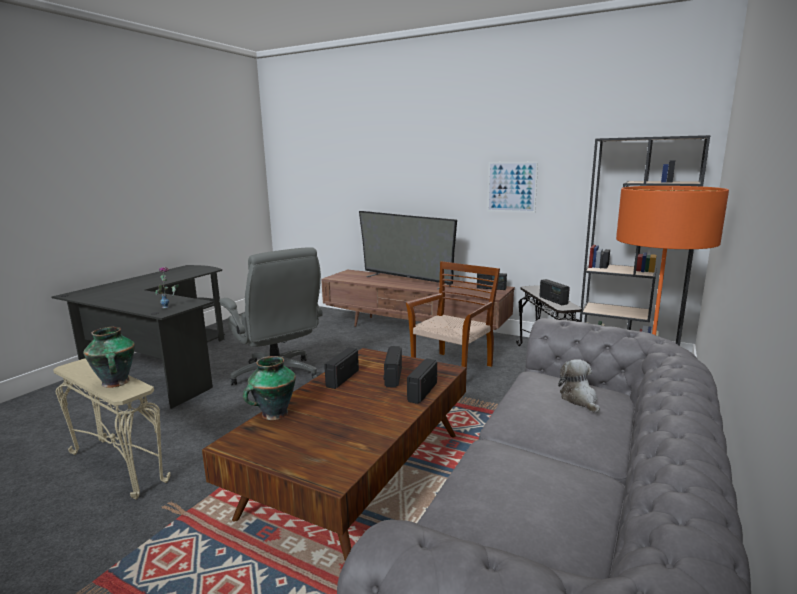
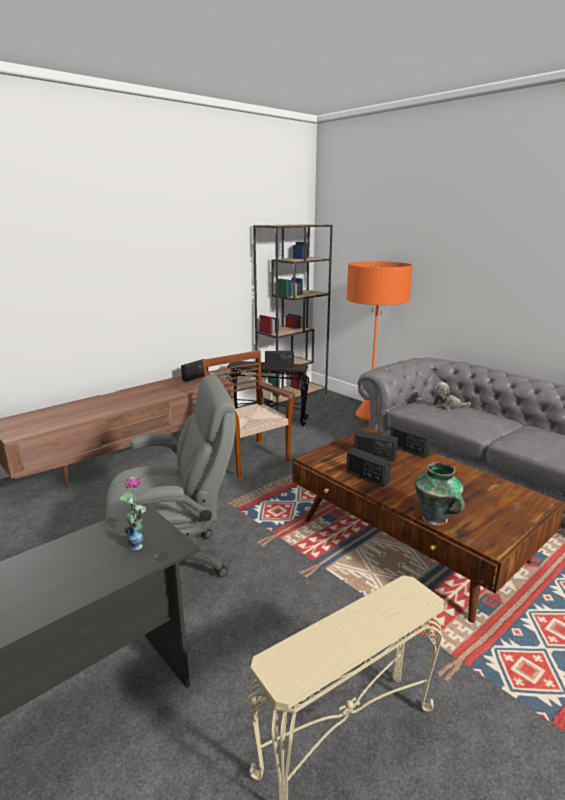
camera: 70 degrees left, 5 degrees up
vase [83,327,135,388] -> none
television [359,211,457,290] -> none
picture [487,162,538,213] -> none

